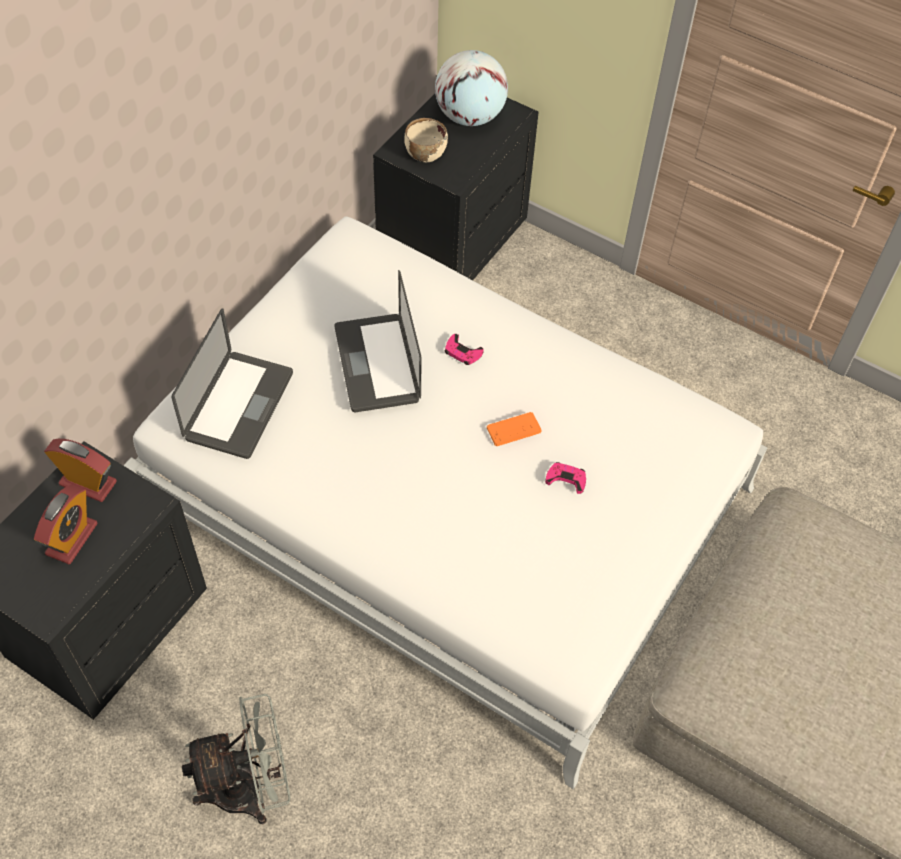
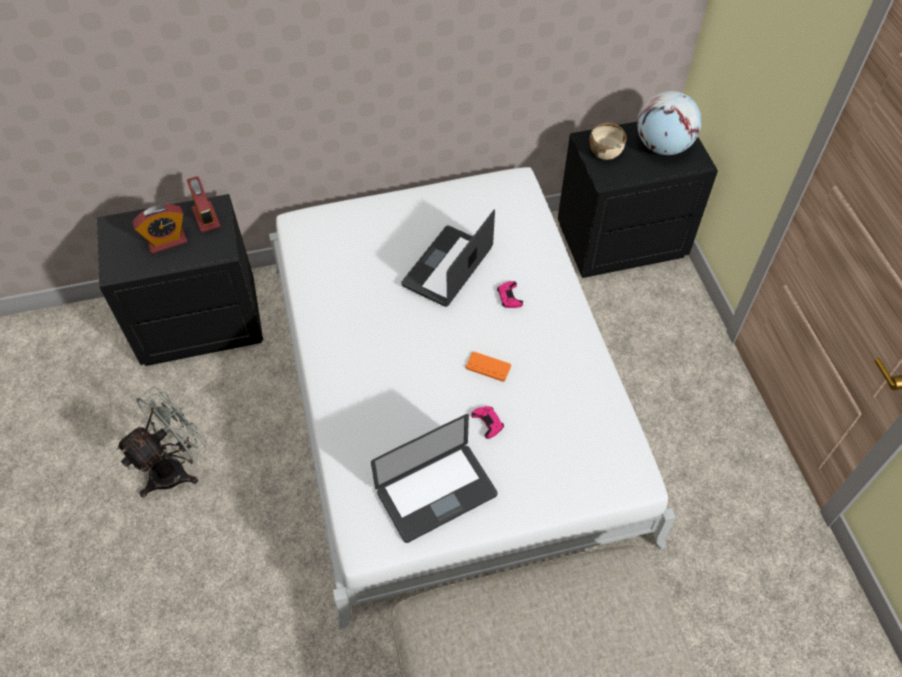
camera: 45 degrees right, 0 degrees up
laptop [172,308,293,459] -> laptop moved to [371,414,498,543]
grey fan [182,694,290,824] -> grey fan turned 75 degrees counterclockwise [116,387,207,498]

